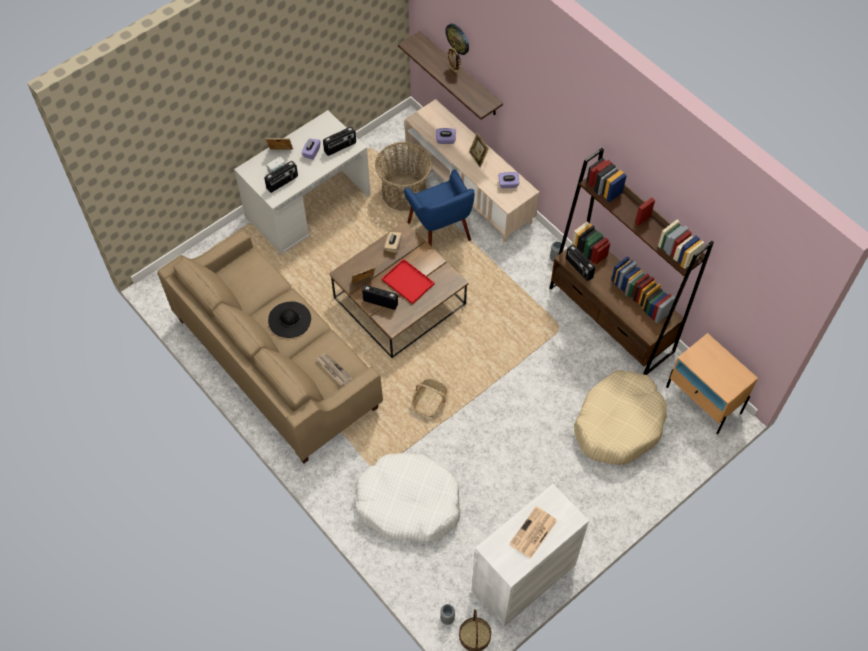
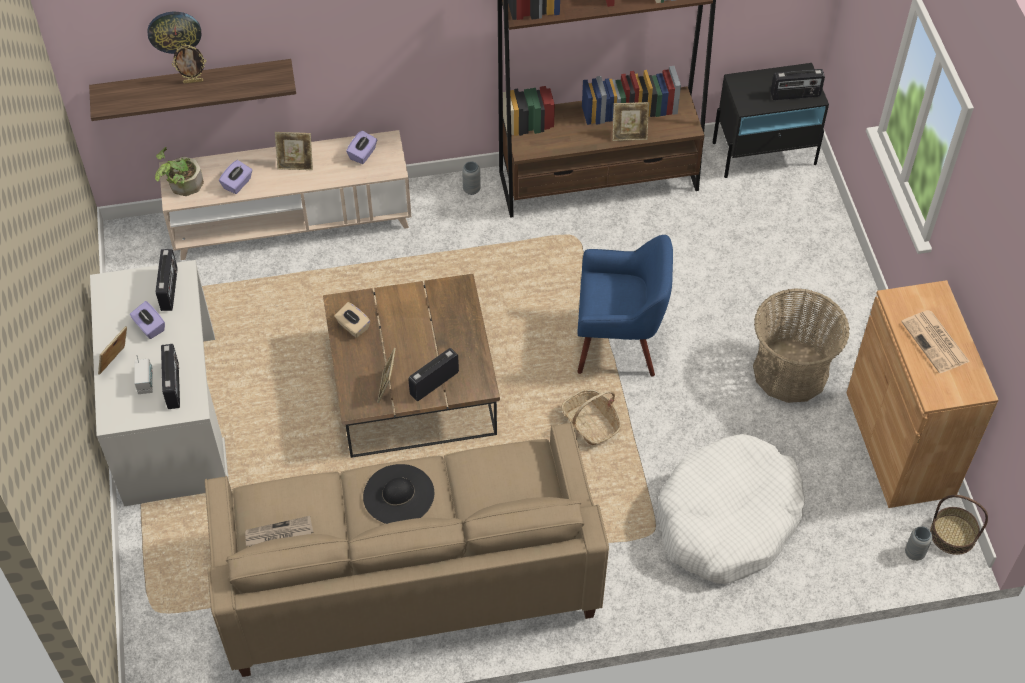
camera: 60 degrees left, 5 degrees down
newspaper [316,353,353,386] -> newspaper moved to [245,516,314,547]
basket [375,142,432,211] -> basket moved to [753,288,850,403]
red tray [382,259,435,304] -> none
blue armchair [404,169,474,247] -> blue armchair moved to [577,235,673,377]
white cabinet [472,484,589,627] -> brown cabinet [846,280,998,508]
radio [566,245,595,281] -> radio moved to [771,69,825,100]
beige dog bed [574,370,667,465] -> none
beige nightstand [666,333,758,434] -> black nightstand [712,63,829,178]
none -> potted plant [155,147,204,196]
none -> picture frame [612,102,649,141]

